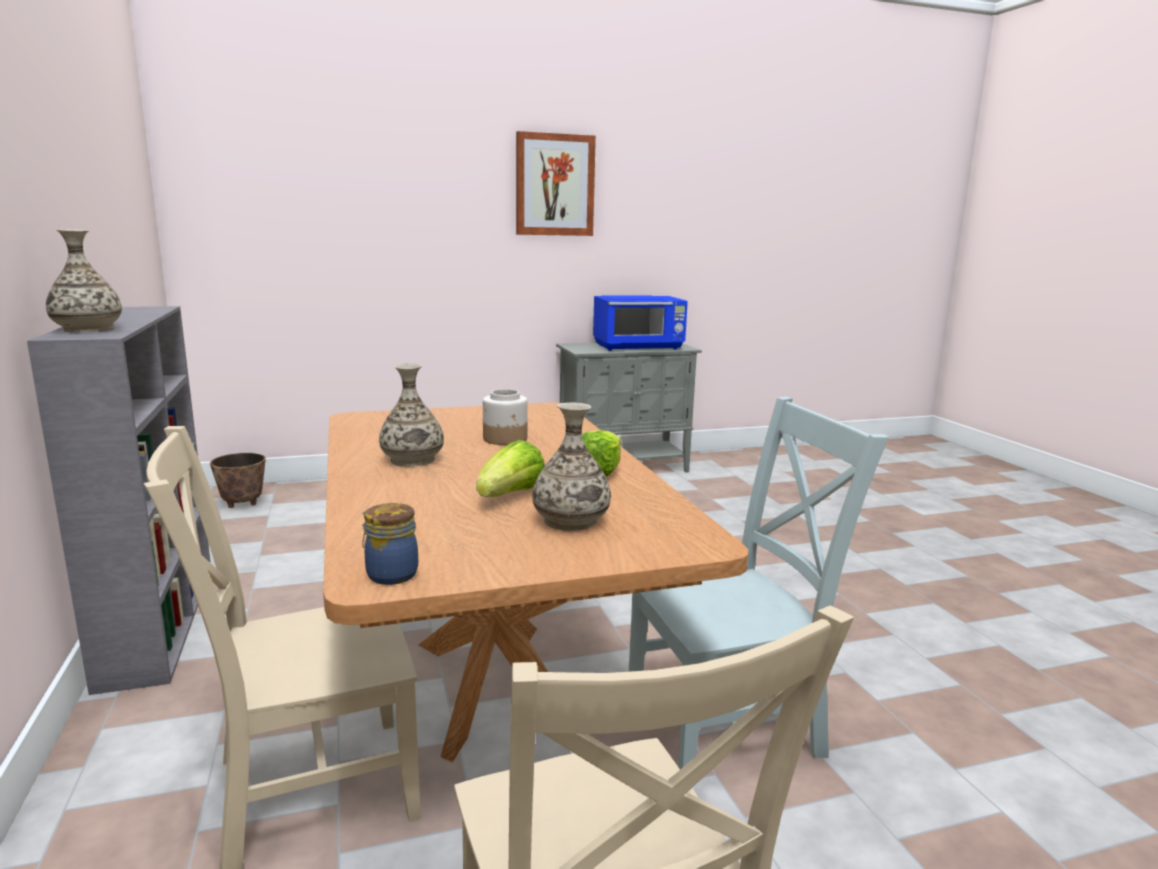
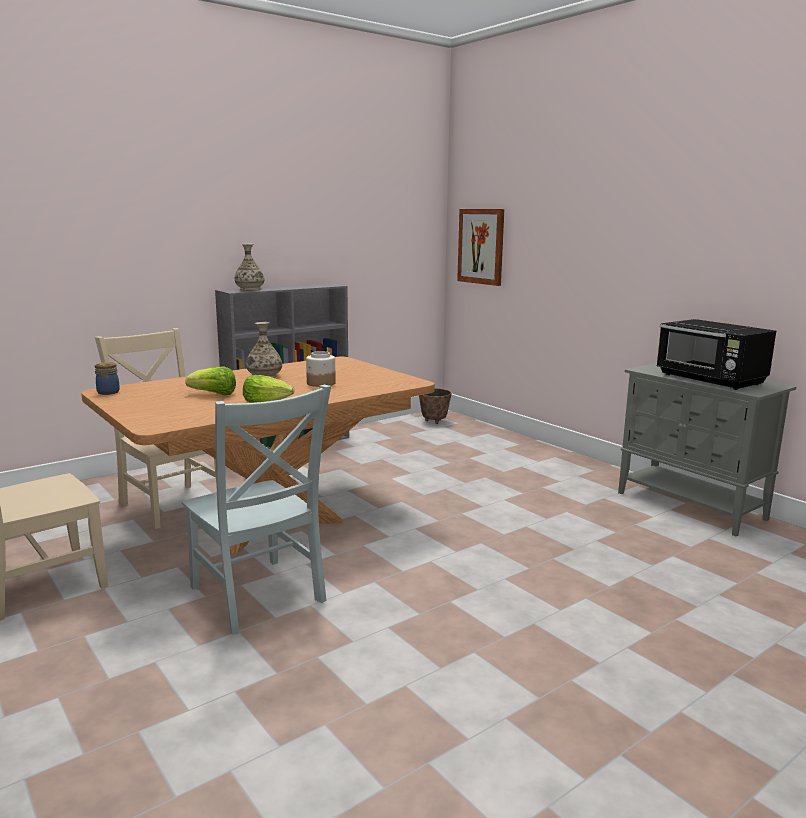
camera: 70 degrees right, 0 degrees up
picture [516,131,596,236] -> picture moved to [457,209,504,286]
vase [532,403,611,531] -> none
blue microwave [593,295,688,351] -> black microwave [656,319,776,390]

